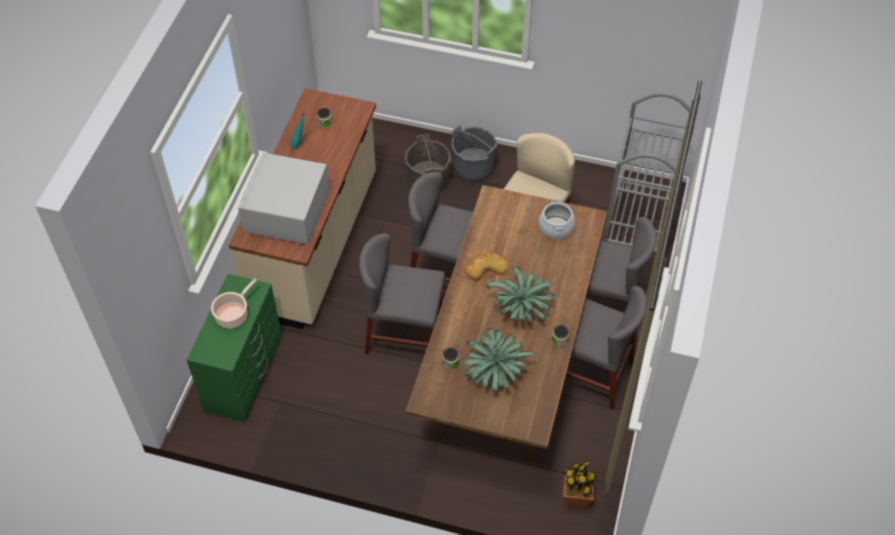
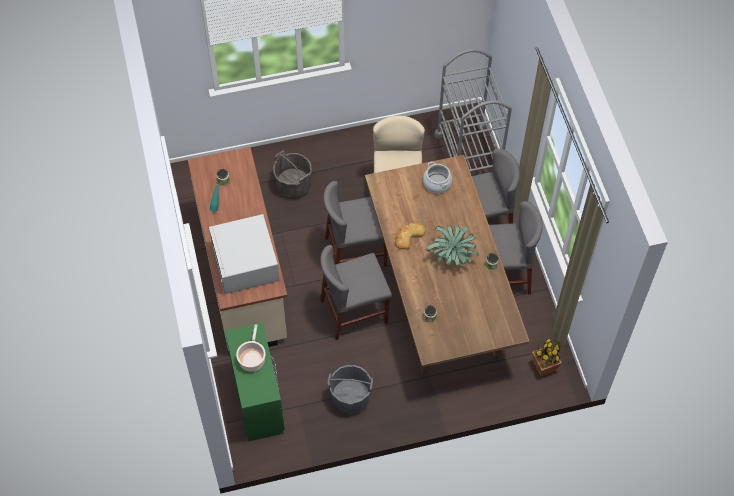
camera: 30 degrees left, 5 degrees up
grey bucket [451,125,497,182] -> grey bucket moved to [328,365,373,414]
potted plant [463,328,537,392] -> none

